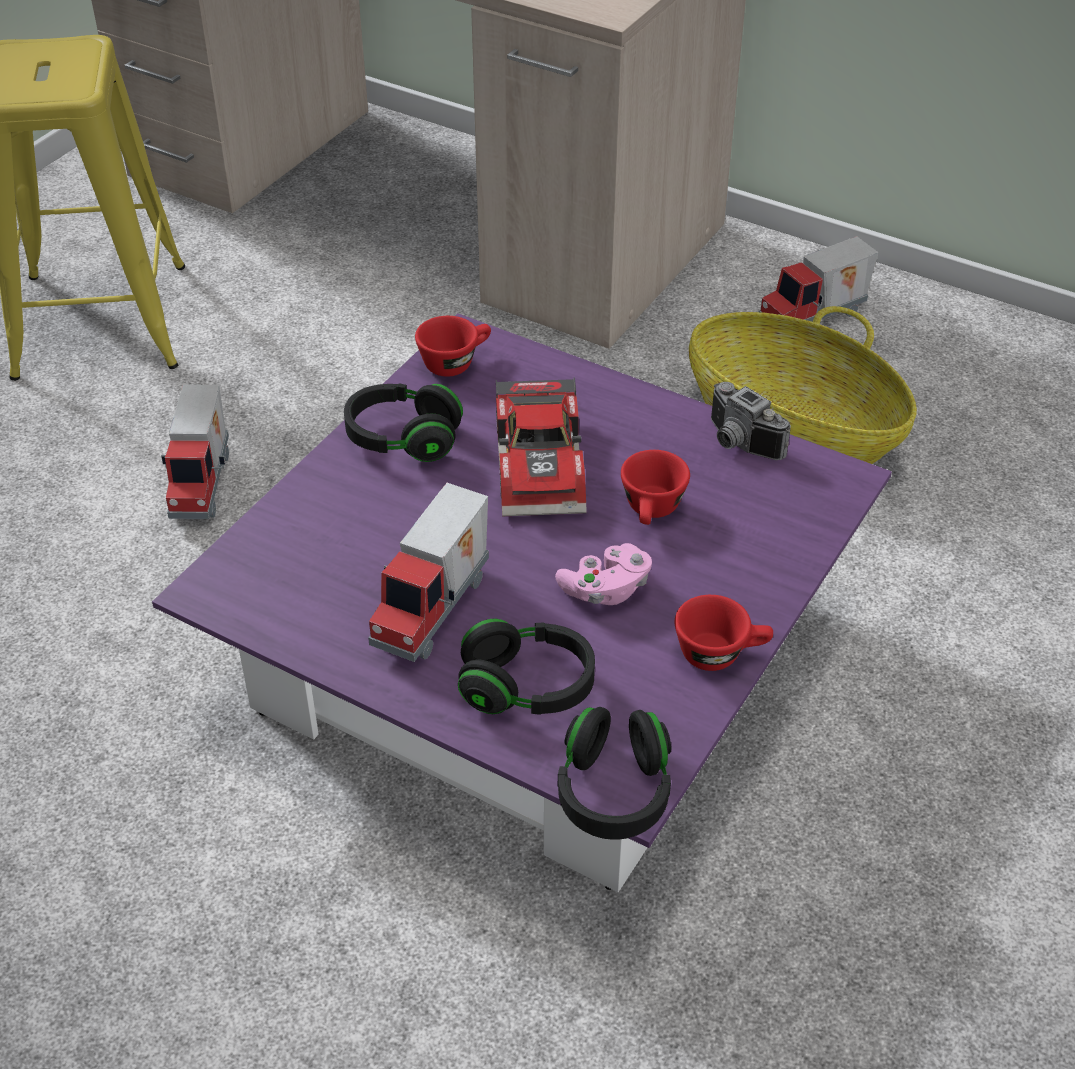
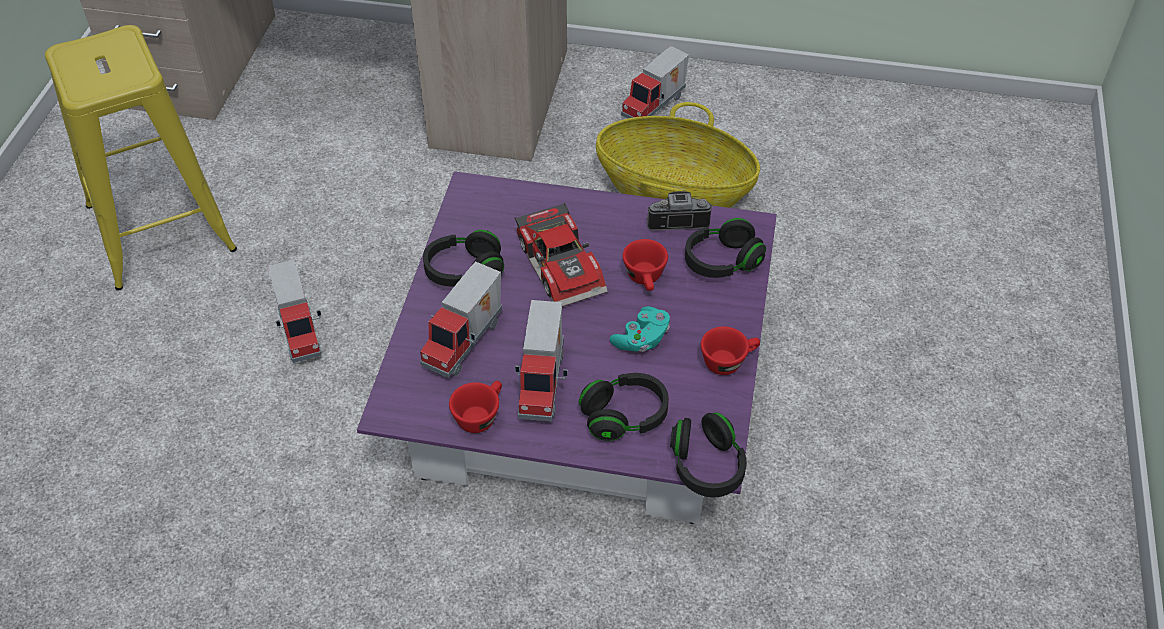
camera: 20 degrees left, 5 degrees up
red cup [415,316,491,377] -> red cup moved to [449,381,502,433]
pink game controller [555,543,652,605] -> turquoise game controller [610,306,670,352]
camera [711,382,791,460] -> camera turned 150 degrees clockwise [647,191,713,231]
none -> toy truck [420,261,502,378]
none -> black headphones [685,218,766,278]

